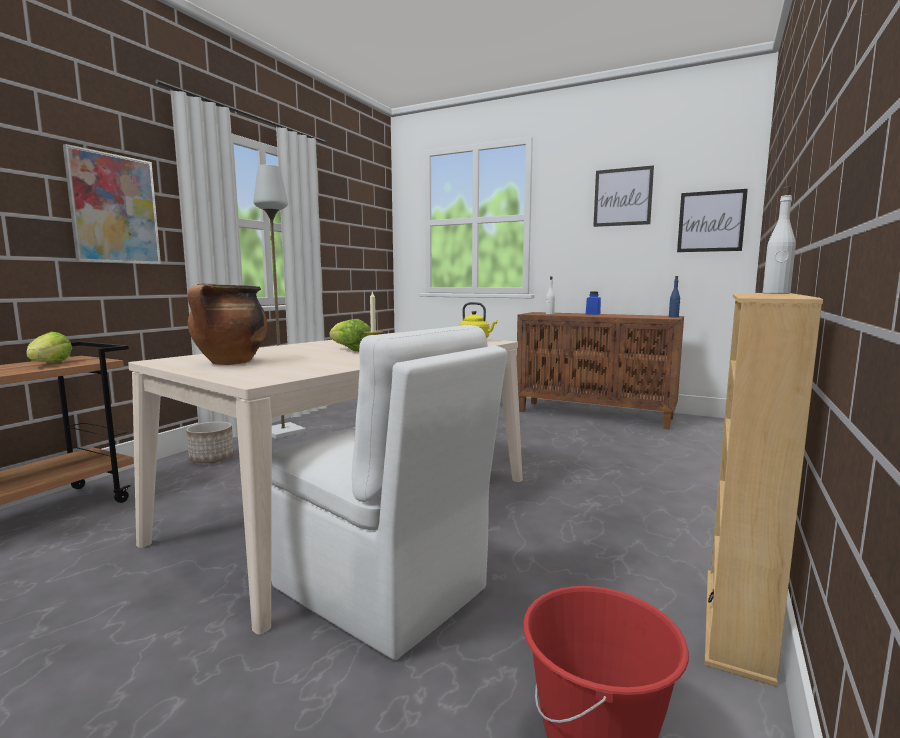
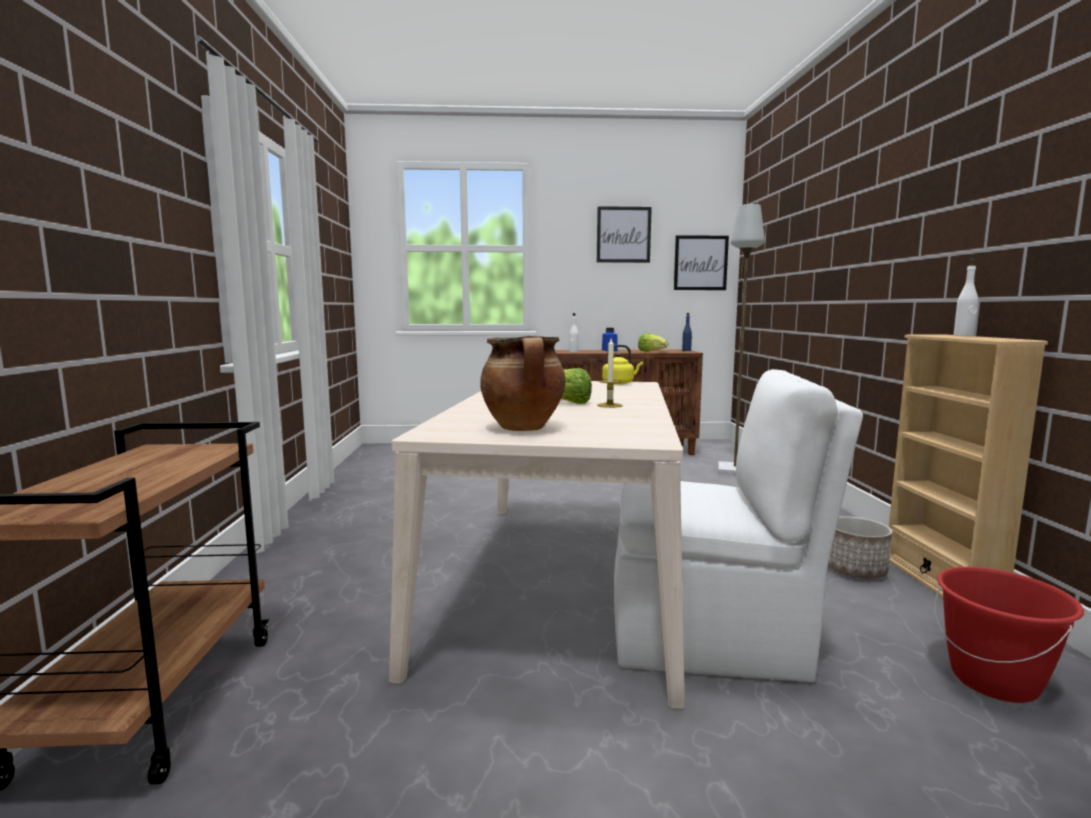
camera: 30 degrees left, 0 degrees up
lettuce [26,332,72,363] -> lettuce moved to [638,333,668,352]
picture [63,144,161,264] -> none
planter [186,421,234,463] -> planter moved to [828,516,893,579]
grey floor lamp [253,165,306,439] -> grey floor lamp moved to [718,204,765,475]

